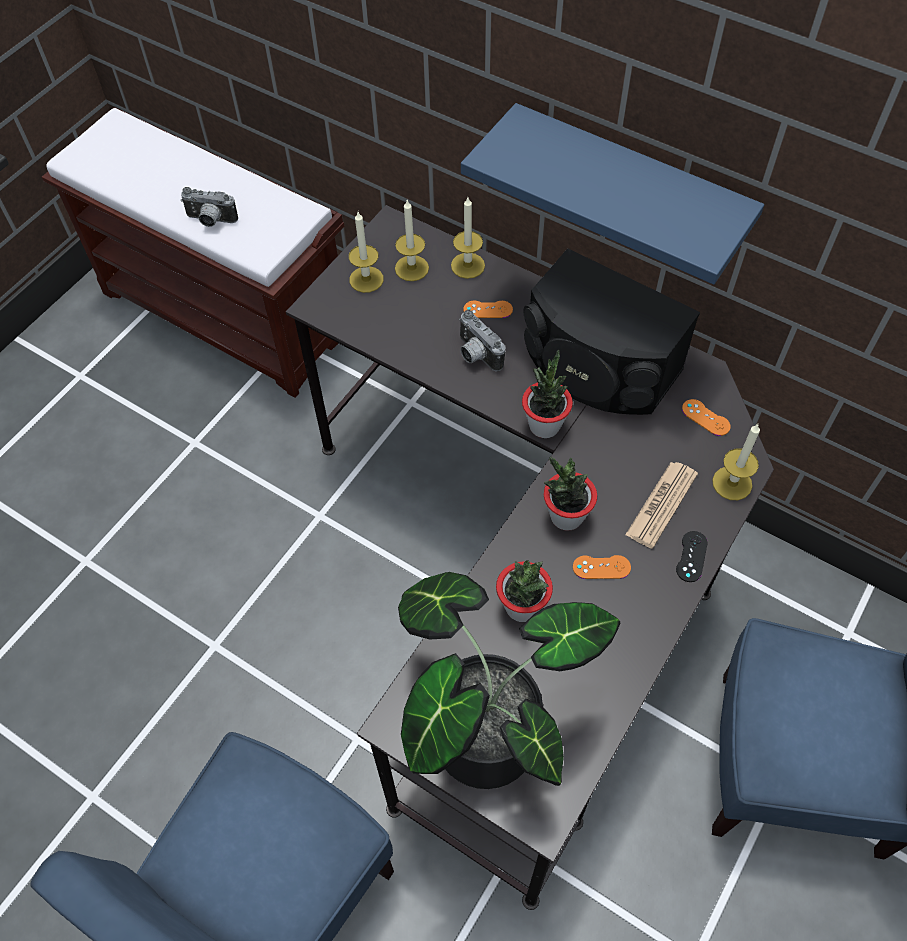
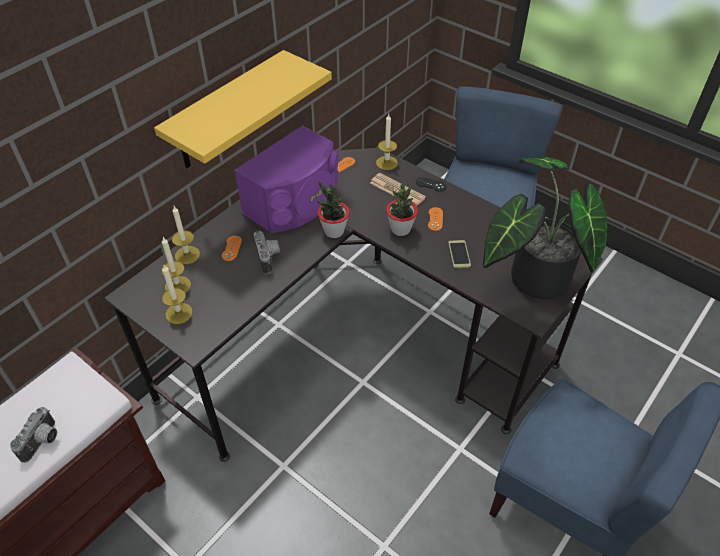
camera: 85 degrees left, 10 degrees down
camera [459,310,505,372] -> camera turned 75 degrees counterclockwise [254,231,280,274]
blue shelf [461,103,764,285] -> yellow shelf [154,50,332,168]
potted plant [496,560,553,622] -> phone [448,240,471,268]
black speaker [523,248,700,415] -> purple speaker [234,125,339,233]

